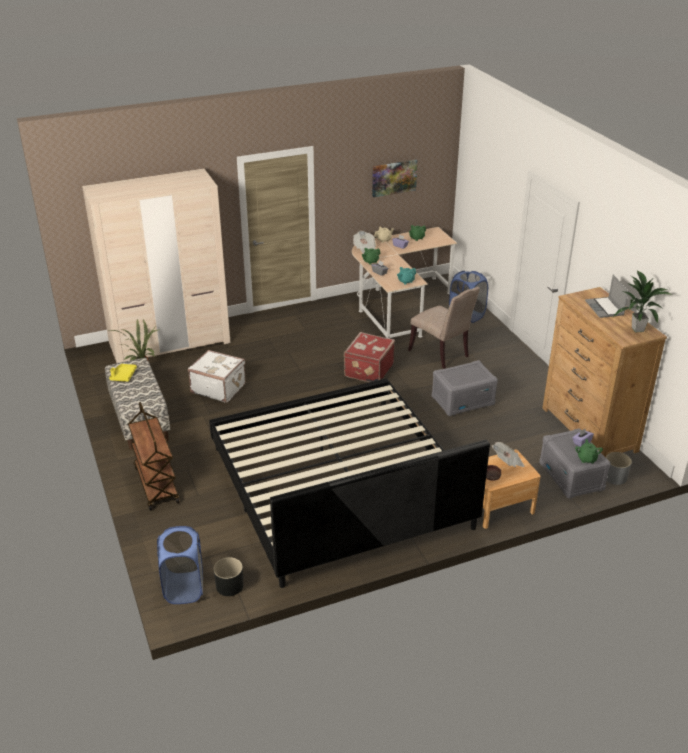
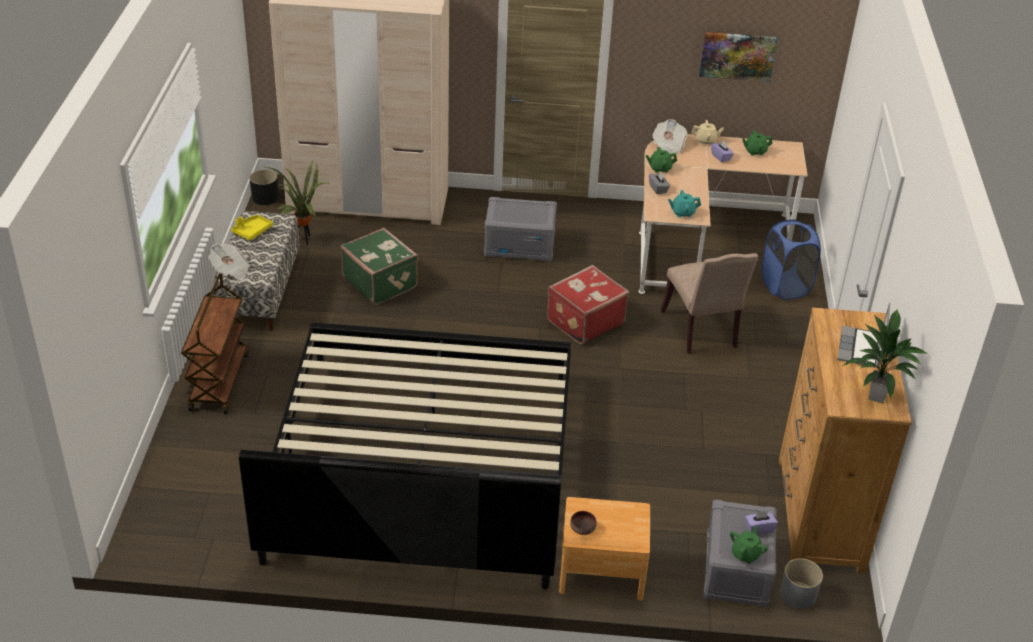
camera: 25 degrees right, 5 degrees up
blue laundry basket [157,526,203,604] -> none
white suitcase [188,350,246,403] -> green suitcase [341,228,418,305]
black planter [213,557,244,596] -> black planter moved to [249,169,279,205]
grey storage box [432,360,498,416] -> grey storage box moved to [484,197,557,261]
newspaper [492,442,525,467] -> newspaper moved to [208,244,251,280]

